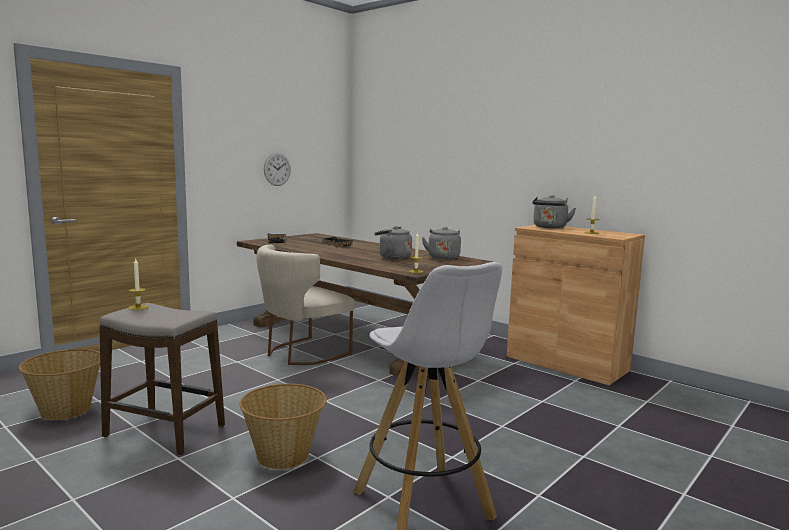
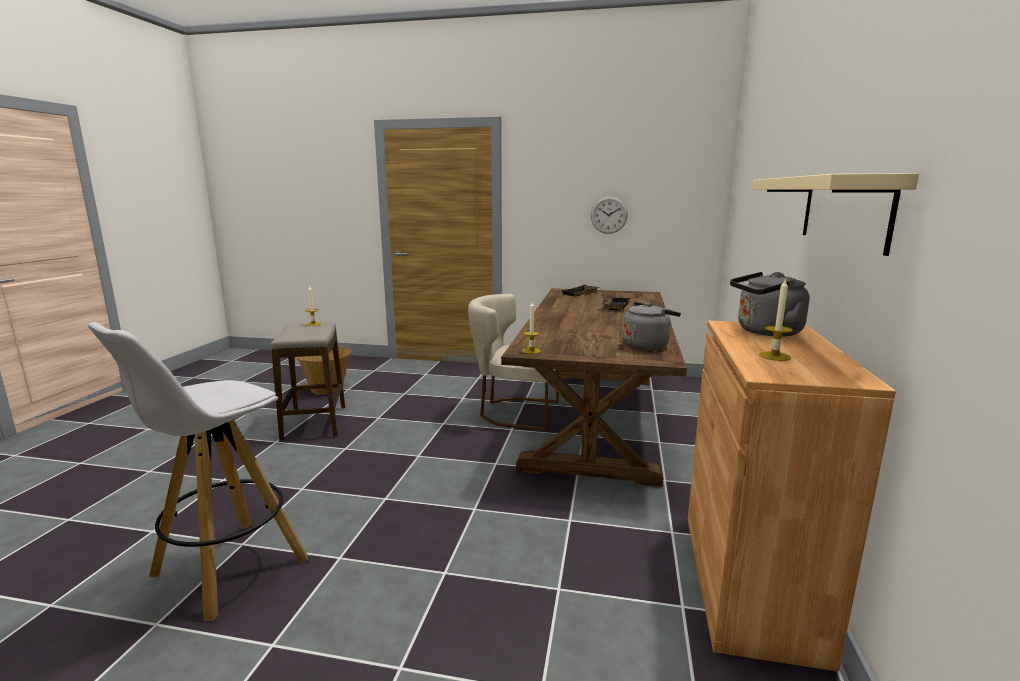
camera: 60 degrees right, 5 degrees up
basket [239,384,327,469] -> none
grey kettle [374,226,412,259] -> none
none -> beige shelf [752,173,919,256]

